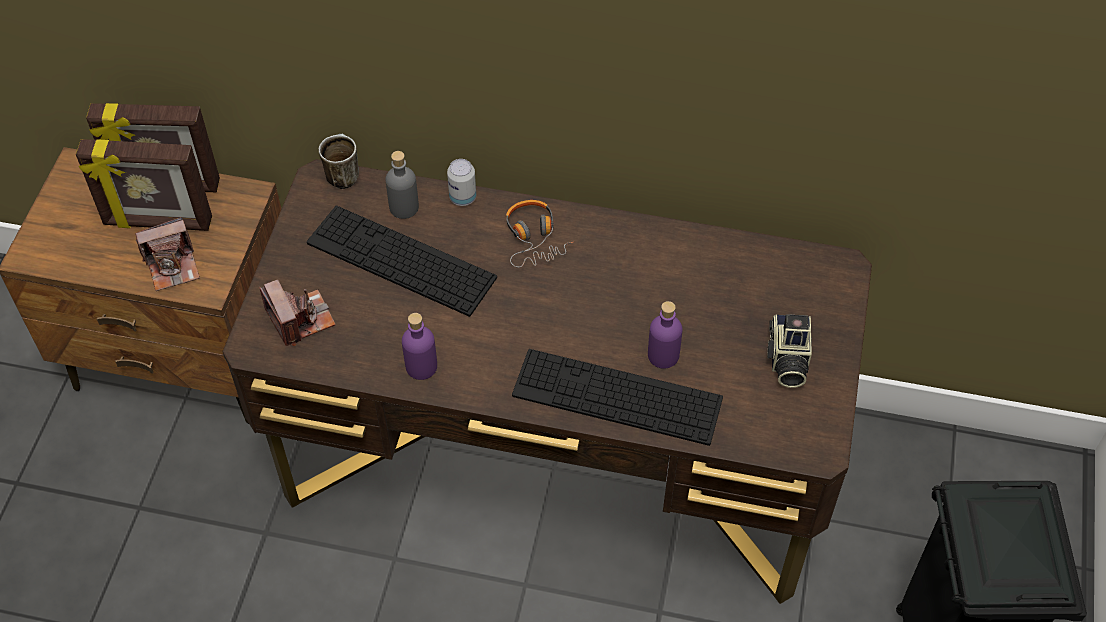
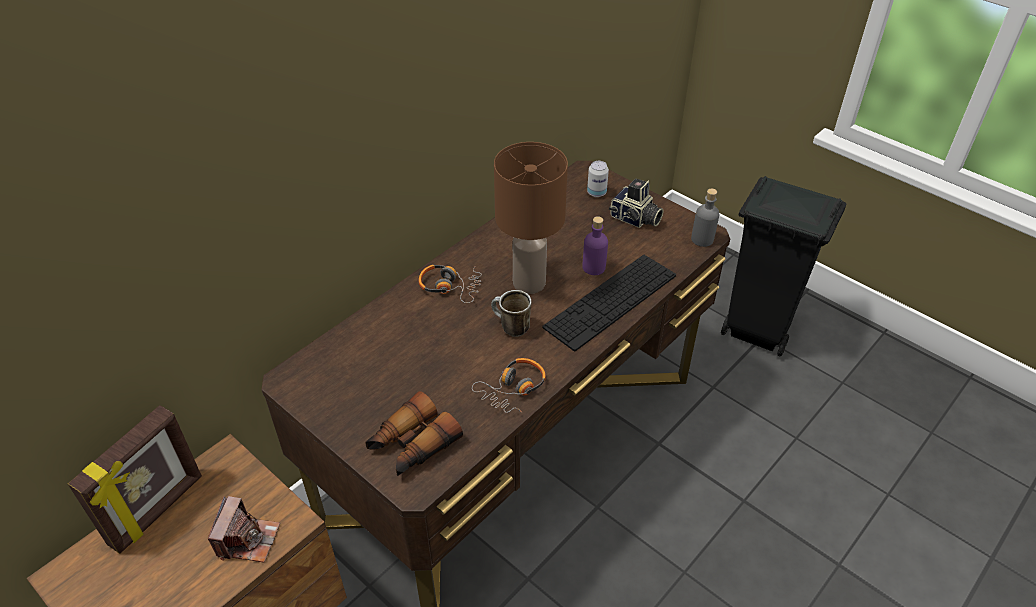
camera: 60 degrees left, 10 degrees down
picture frame [76,139,212,231] -> none
camera [259,280,336,346] -> binoculars [365,391,463,476]
keyboard [307,206,497,317] -> none
mug [319,134,359,189] -> mug moved to [491,290,532,337]
grey bottle [385,151,419,219] -> grey bottle moved to [691,189,719,247]
purple bottle [402,313,437,380] -> headphones [472,358,546,413]
can [447,159,476,206] -> can moved to [587,161,609,197]
none -> brown table lamp [494,142,568,294]

